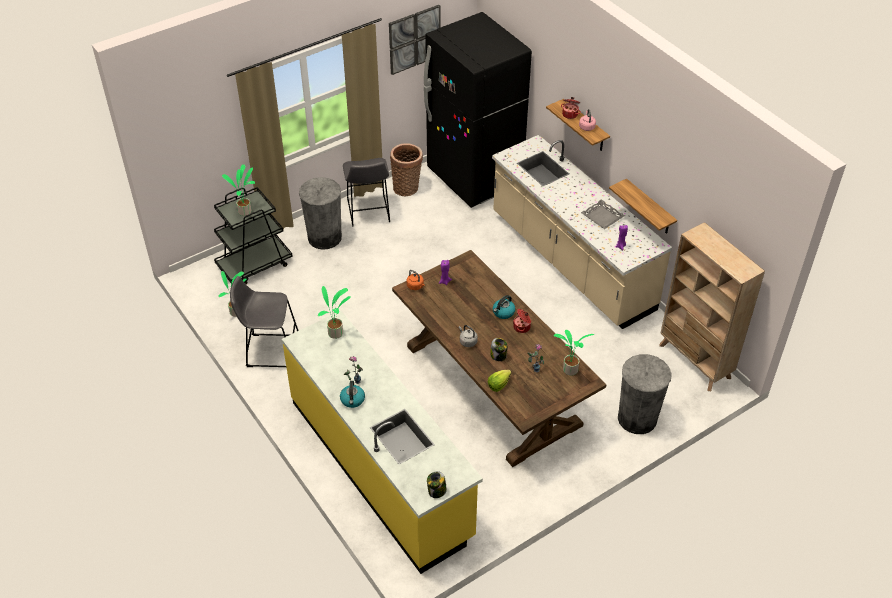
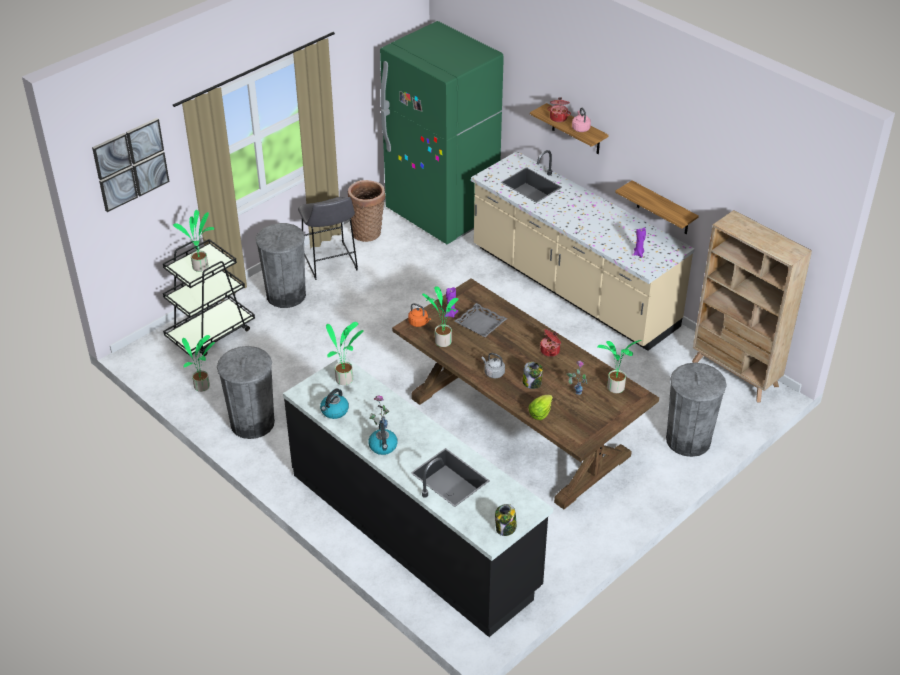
camera: 10 degrees left, 5 degrees down
grey stool [230,276,299,367] -> grey trash can [217,346,275,439]
yellow counter [282,311,483,574] -> black counter [283,355,553,637]
picture [389,5,440,75] -> picture moved to [92,118,169,212]
black fridge [424,12,532,208] -> green fridge [380,21,504,244]
kettle [493,295,516,319] -> kettle moved to [320,388,349,419]
grey tray [581,199,625,229] -> grey tray moved to [455,303,507,337]
none -> potted plant [422,286,458,347]

